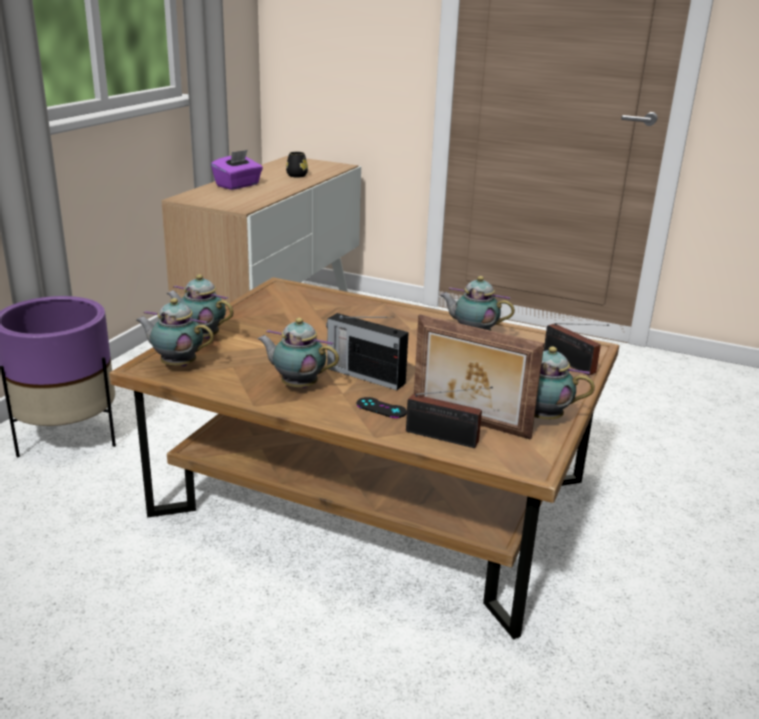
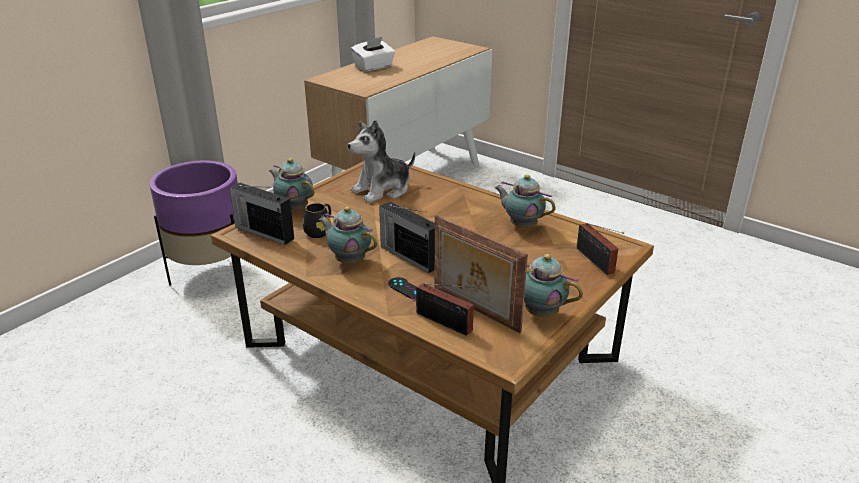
camera: 15 degrees right, 5 degrees up
teapot [137,298,214,367] -> radio [230,183,294,245]
purple tissue box [211,150,263,190] -> white tissue box [351,37,395,71]
black mug [286,152,308,177] -> black mug moved to [303,203,331,238]
none -> plush toy [347,120,415,203]

